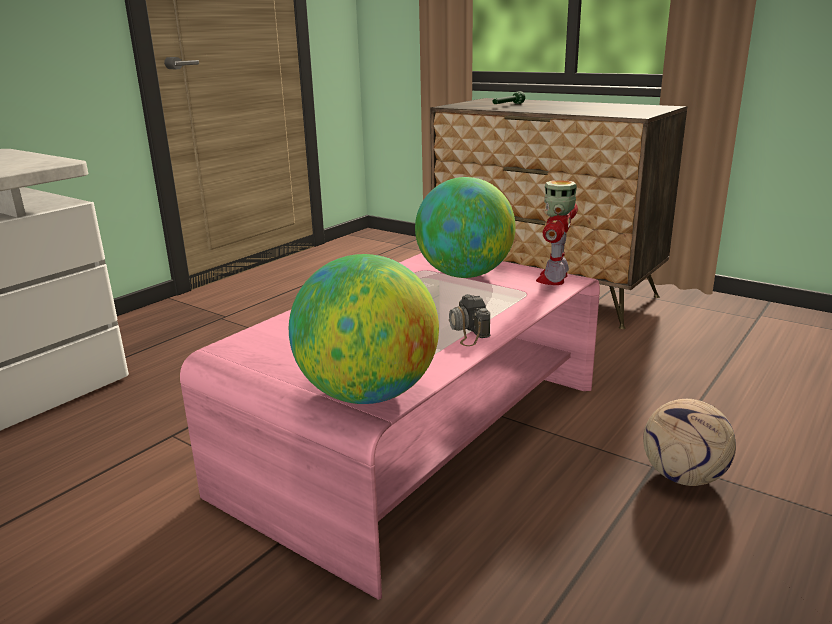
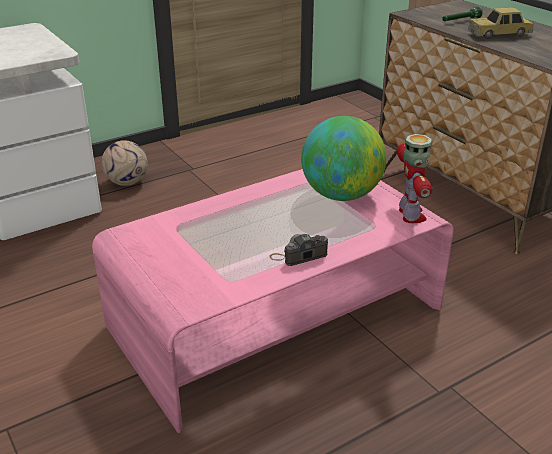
camera: 20 degrees right, 10 degrees up
globe [289,254,439,404] -> none
camera [449,294,490,346] -> camera turned 60 degrees clockwise [269,234,328,266]
toy robot [536,180,578,285] -> toy robot turned 135 degrees clockwise [396,134,432,223]
football [643,399,736,486] -> football moved to [101,140,148,186]
none -> toy car [468,7,534,39]

